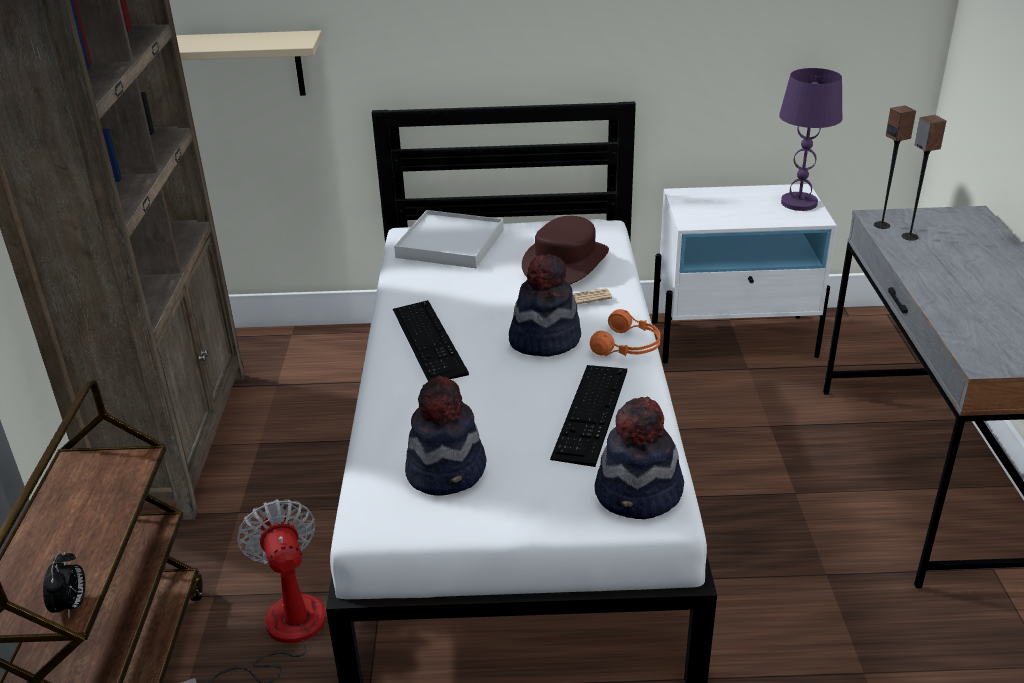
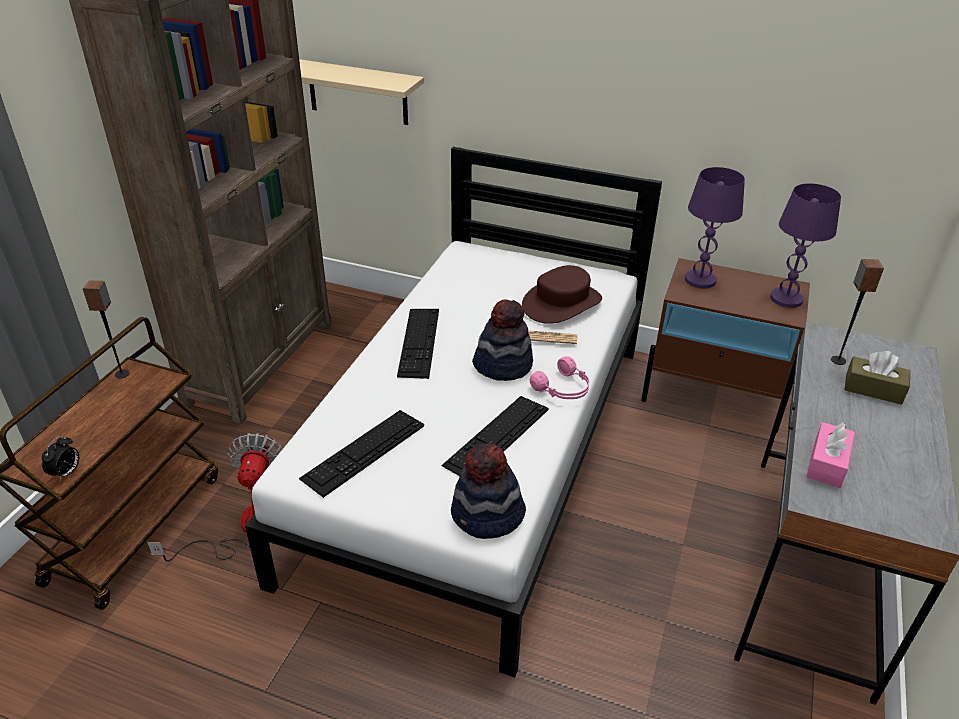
camera: 20 degrees right, 5 degrees up
white tray [394,210,504,268] -> none
hat [405,376,486,496] -> keyboard [299,410,424,498]
orange headphones [590,309,661,356] -> pink headphones [530,356,589,399]
white nightstand [652,184,837,363] -> brown nightstand [641,258,810,433]
speaker [874,105,916,229] -> speaker moved to [83,281,129,378]
none -> purple table lamp [685,167,745,289]
none -> pink tissue box [806,422,855,488]
none -> brown tissue box [844,351,910,405]

